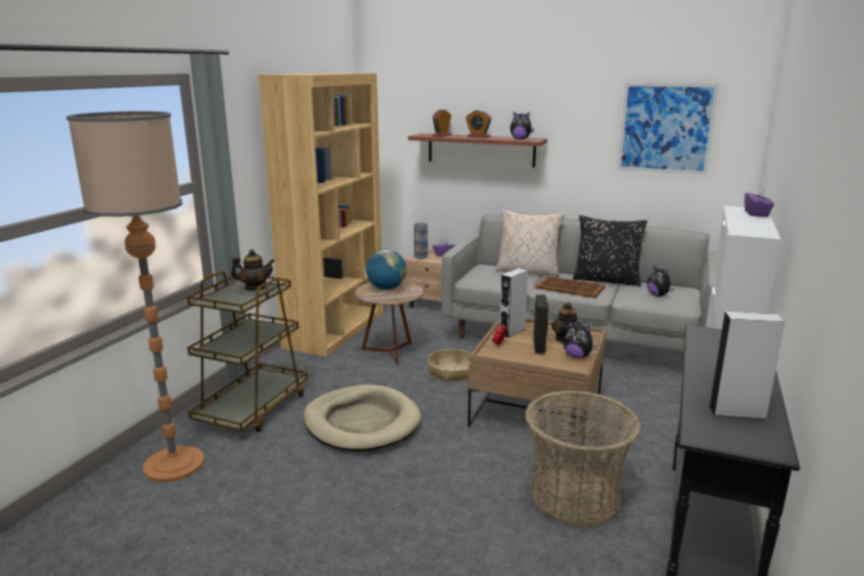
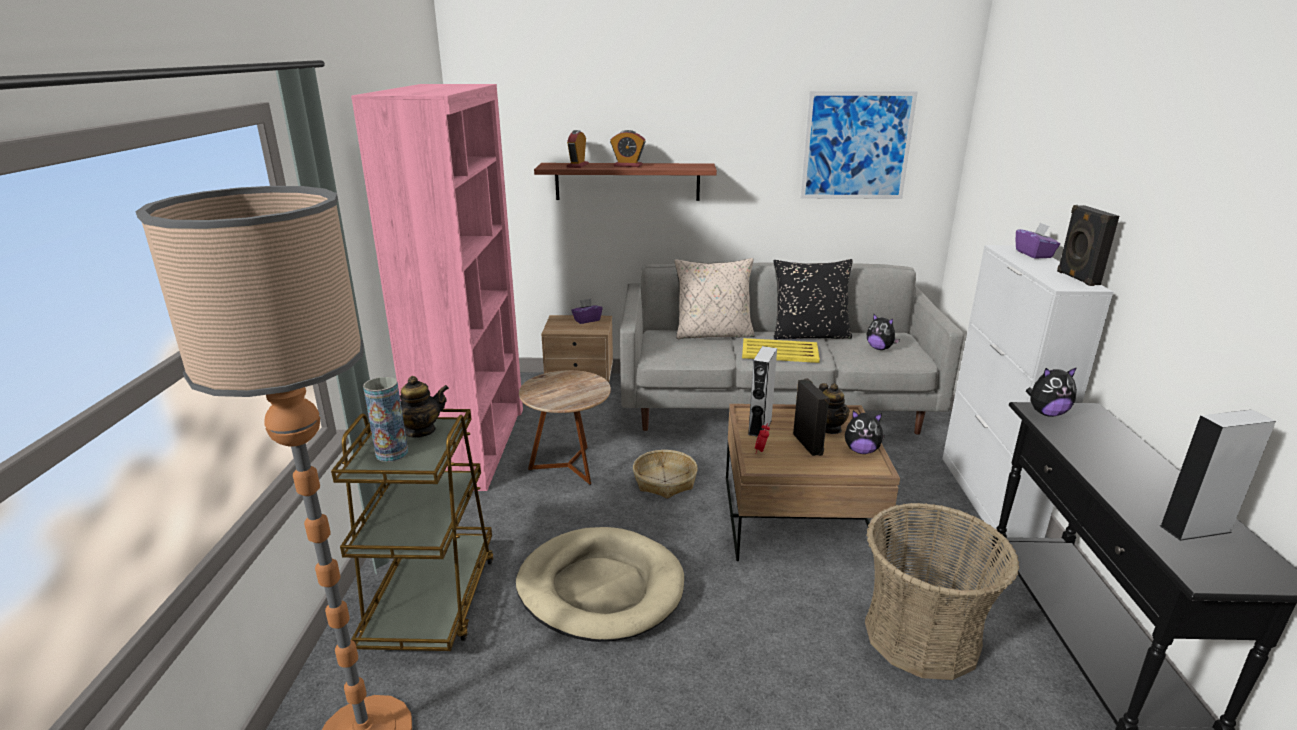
camera: 20 degrees left, 5 degrees up
brown bookcase [258,73,383,357] -> pink bookcase [351,84,523,491]
globe [366,249,407,290] -> none
vase [414,223,428,259] -> vase moved to [363,377,408,462]
plush toy [510,111,534,140] -> plush toy moved to [1026,367,1077,417]
brown tray [535,276,605,298] -> yellow tray [742,338,820,363]
none -> black speaker [1057,205,1119,286]

